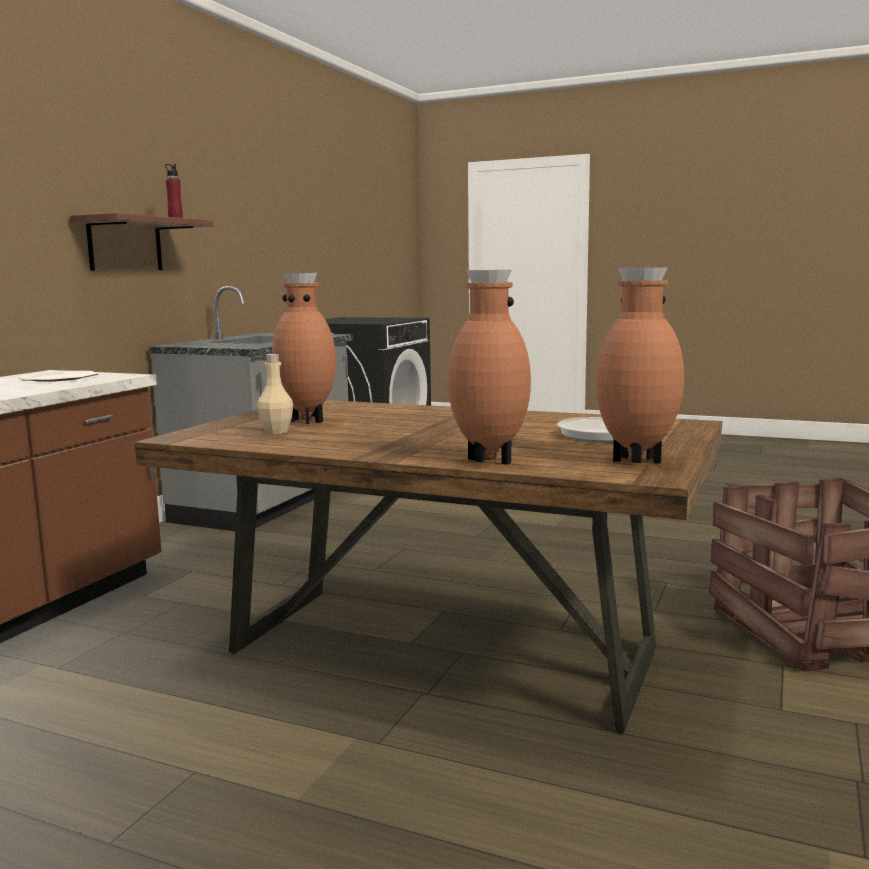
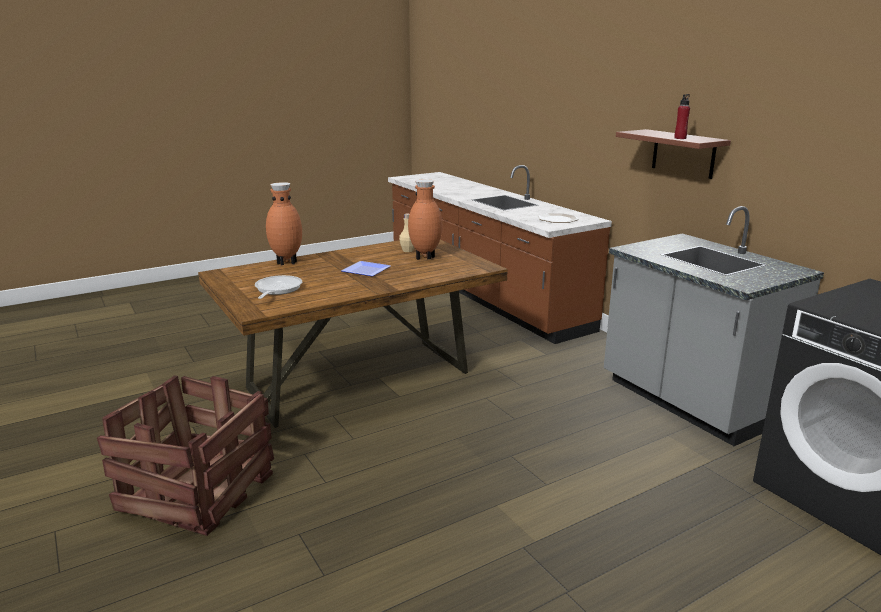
camera: 125 degrees right, 10 degrees up
brown vase [596,267,684,464] -> none
none -> plate [341,261,391,276]

